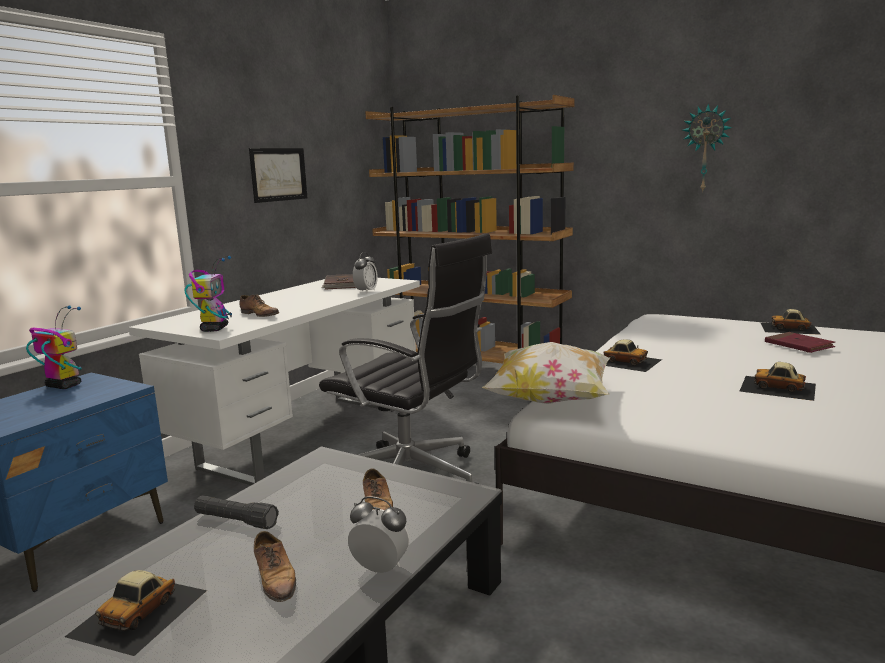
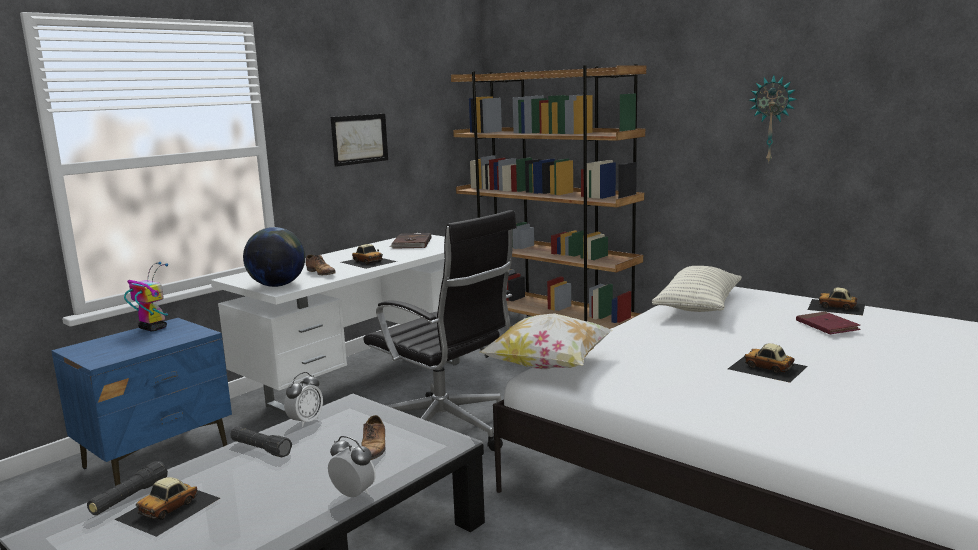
camera: 10 degrees right, 0 degrees up
toy robot [184,256,232,332] -> globe [243,227,305,287]
shoe [254,531,296,602] -> none
alarm clock [353,252,378,293] -> alarm clock moved to [284,372,323,427]
toy car [604,340,662,372] -> toy car moved to [341,244,397,269]
none -> black flashlight [87,461,168,515]
none -> pillow [652,266,742,312]

